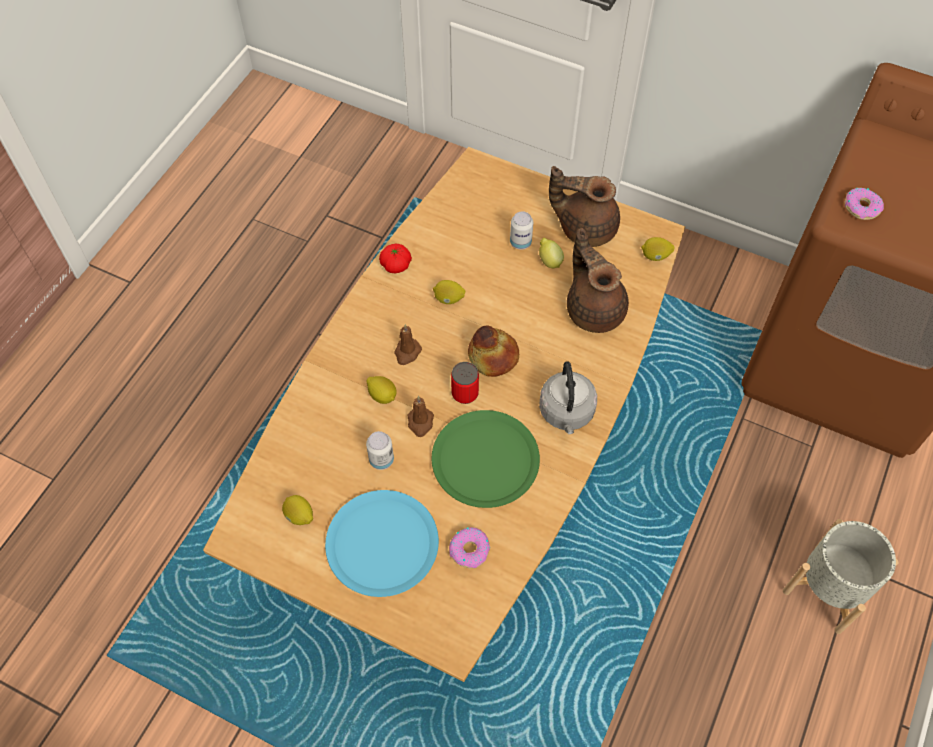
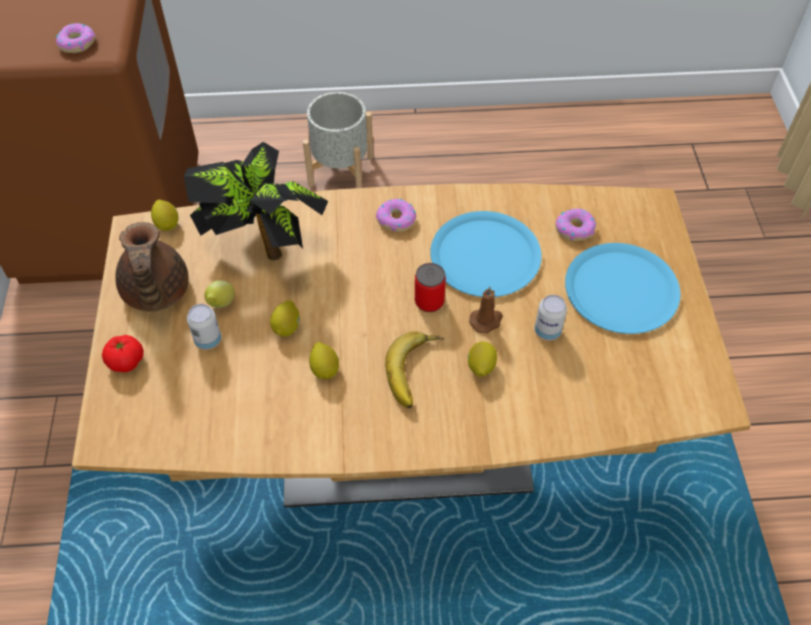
camera: 120 degrees left, 5 degrees down
lemon [282,495,313,525] -> lemon moved to [270,300,300,337]
tomato [379,244,412,273] -> tomato moved to [102,335,144,372]
brown candle [394,324,422,365] -> banana [385,331,444,408]
green plate [432,410,540,508] -> blue plate [430,211,542,297]
bread [468,325,519,377] -> none
grey kettle [539,361,597,434] -> donut [376,199,416,232]
brown teapot [567,228,629,333] -> potted plant [184,142,328,261]

